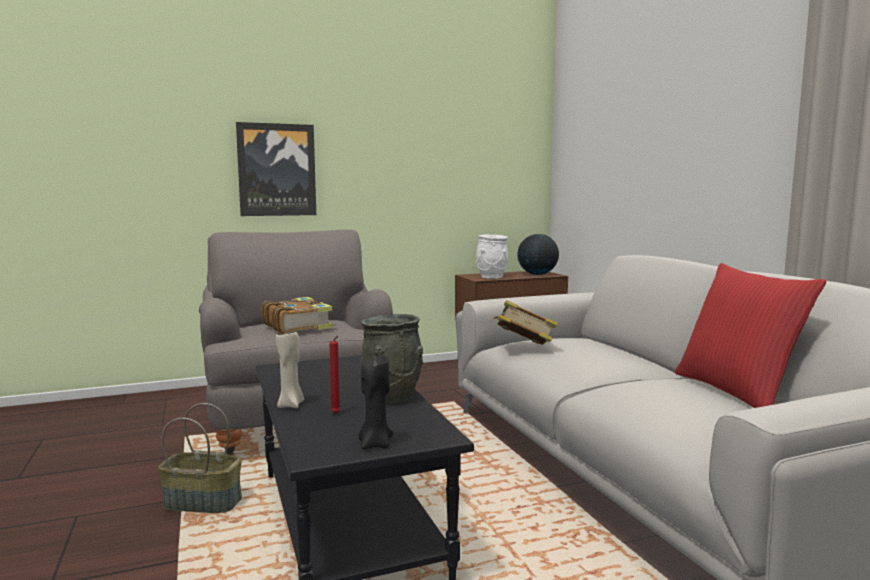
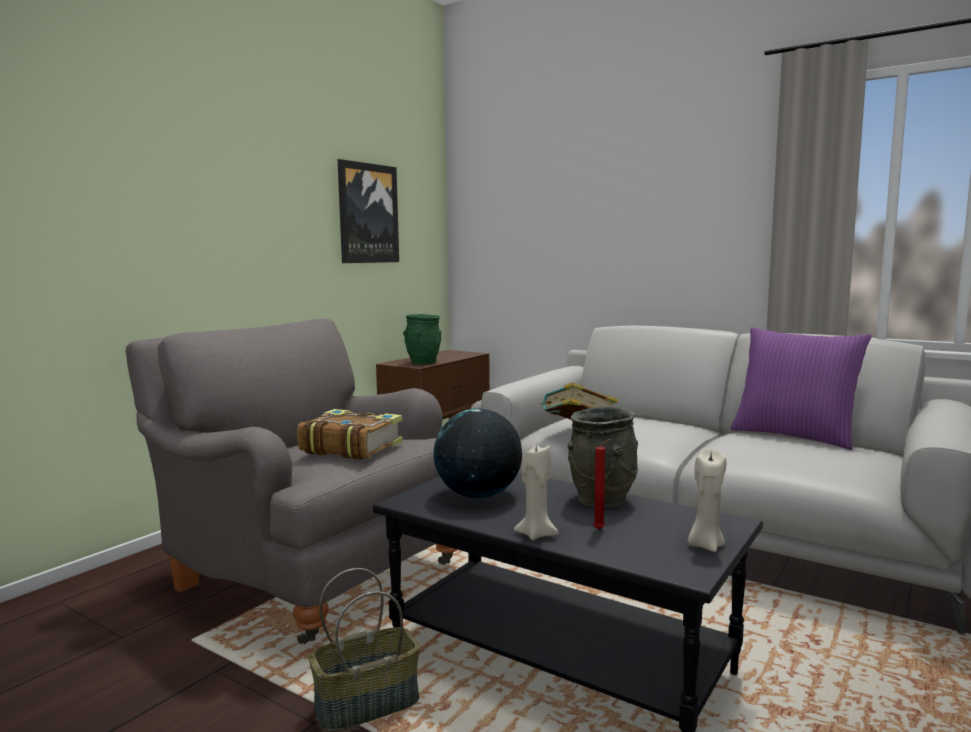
camera: 35 degrees left, 0 degrees up
picture [236,122,316,216] -> picture moved to [338,159,399,263]
black candle [358,355,393,449] -> beige candle [688,449,726,552]
white vase [476,234,508,279] -> green vase [403,314,441,364]
globe [517,234,559,275] -> globe moved to [433,409,522,498]
red pillow [675,263,827,408] -> purple pillow [731,327,872,450]

